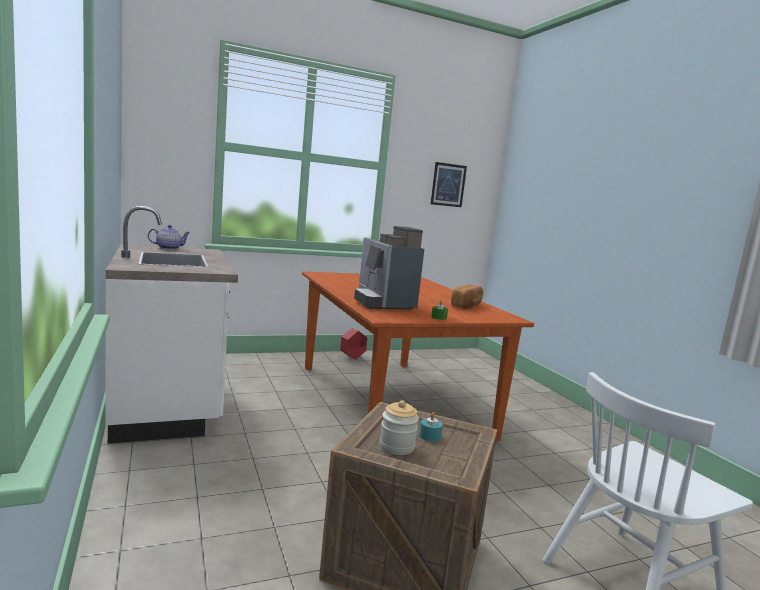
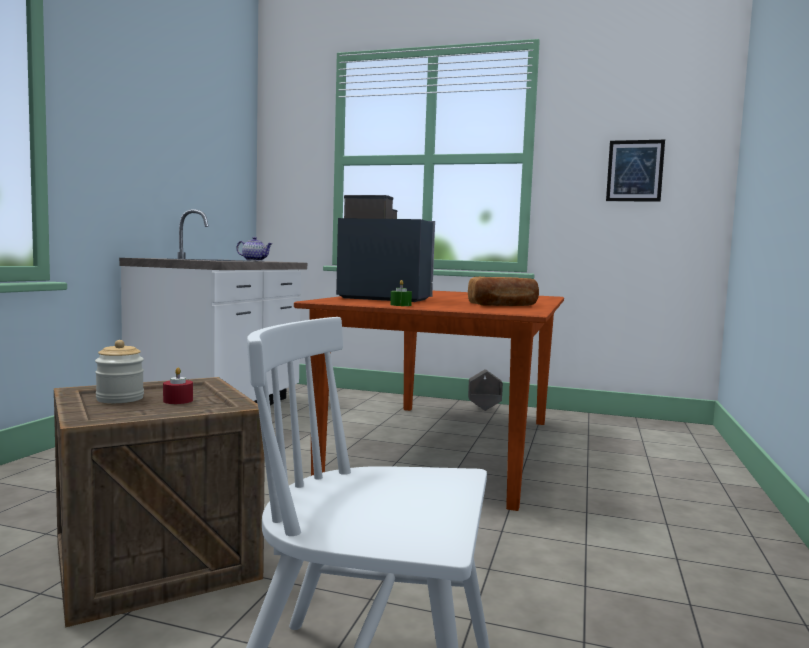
camera: 40 degrees right, 5 degrees down
red planter [340,328,368,360] -> grey planter [468,369,503,411]
coffee machine [354,226,424,309] -> coffee machine turned 90 degrees clockwise [336,195,435,302]
turquoise candle [419,412,443,442] -> red candle [163,368,193,404]

